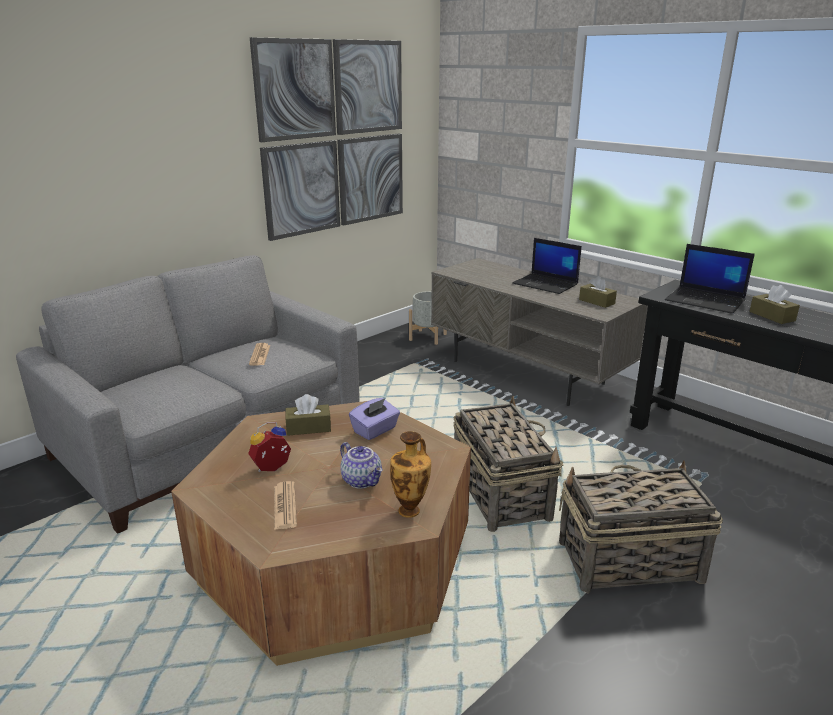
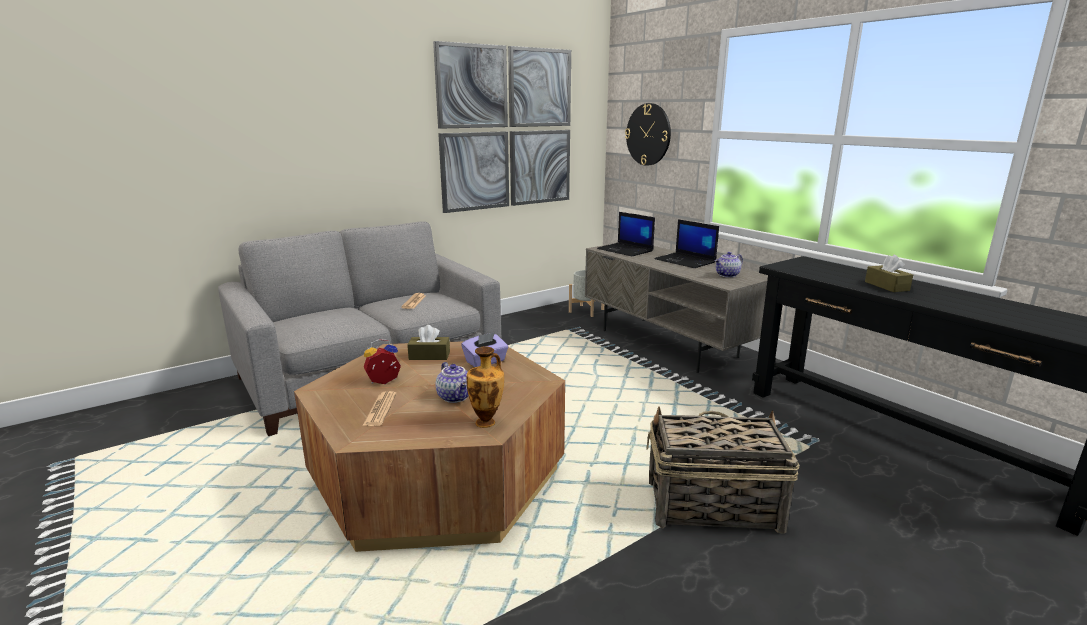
camera: 10 degrees right, 5 degrees down
basket [454,396,563,532] -> none
brown tissue box [579,276,617,308] -> teapot [715,252,743,278]
laptop [665,244,755,314] -> laptop moved to [597,212,655,256]
none -> wall clock [625,103,671,166]

